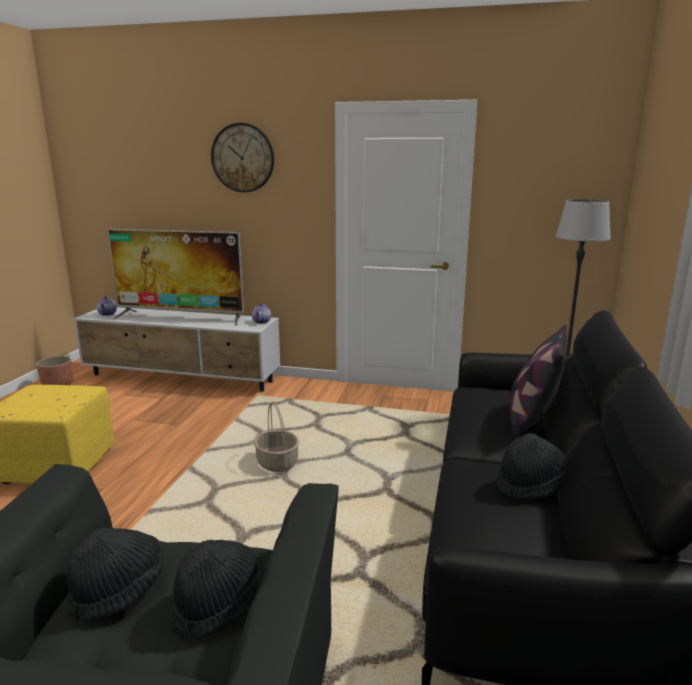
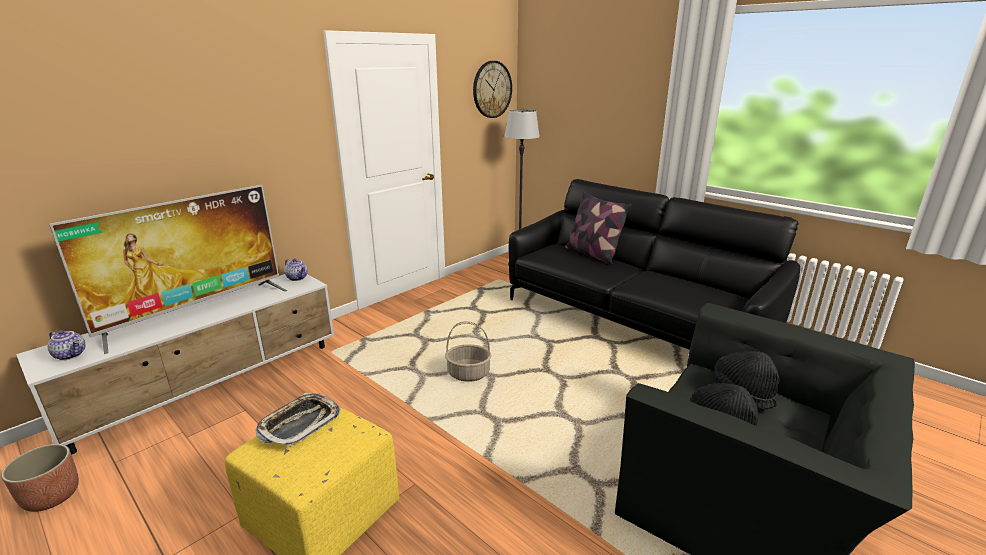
camera: 60 degrees left, 5 degrees up
wall clock [211,123,274,193] -> wall clock moved to [473,61,512,118]
black hat [497,433,568,500] -> none
none -> tray [255,393,341,447]

